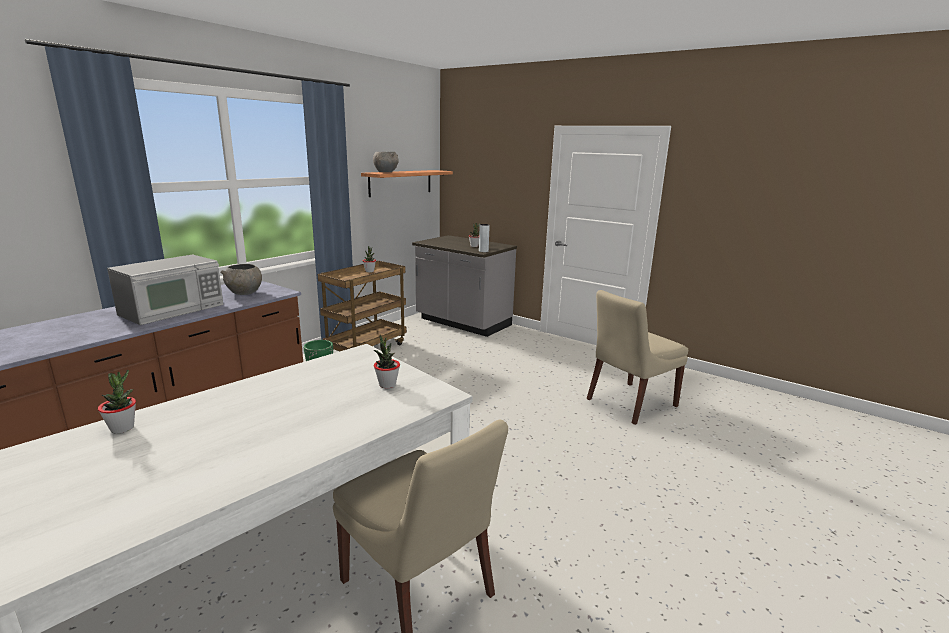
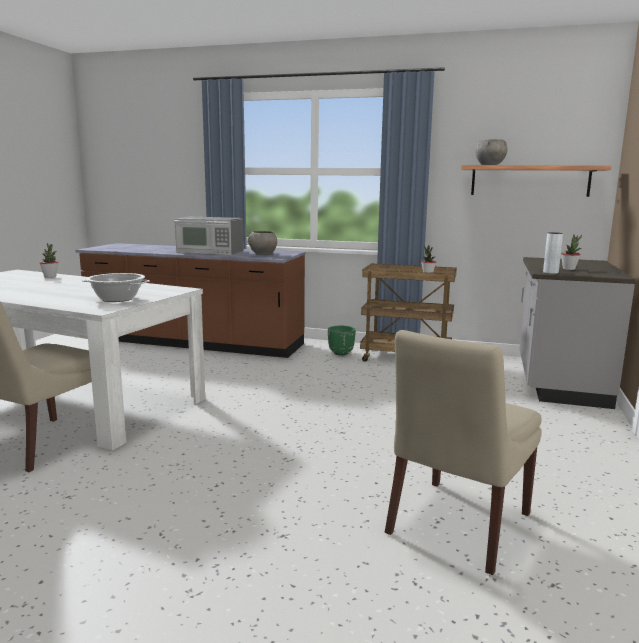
camera: 70 degrees right, 5 degrees down
potted plant [374,335,400,388] -> cooking pot [82,273,150,302]
beige chair [587,290,688,425] -> beige chair turned 90 degrees counterclockwise [385,330,542,575]

